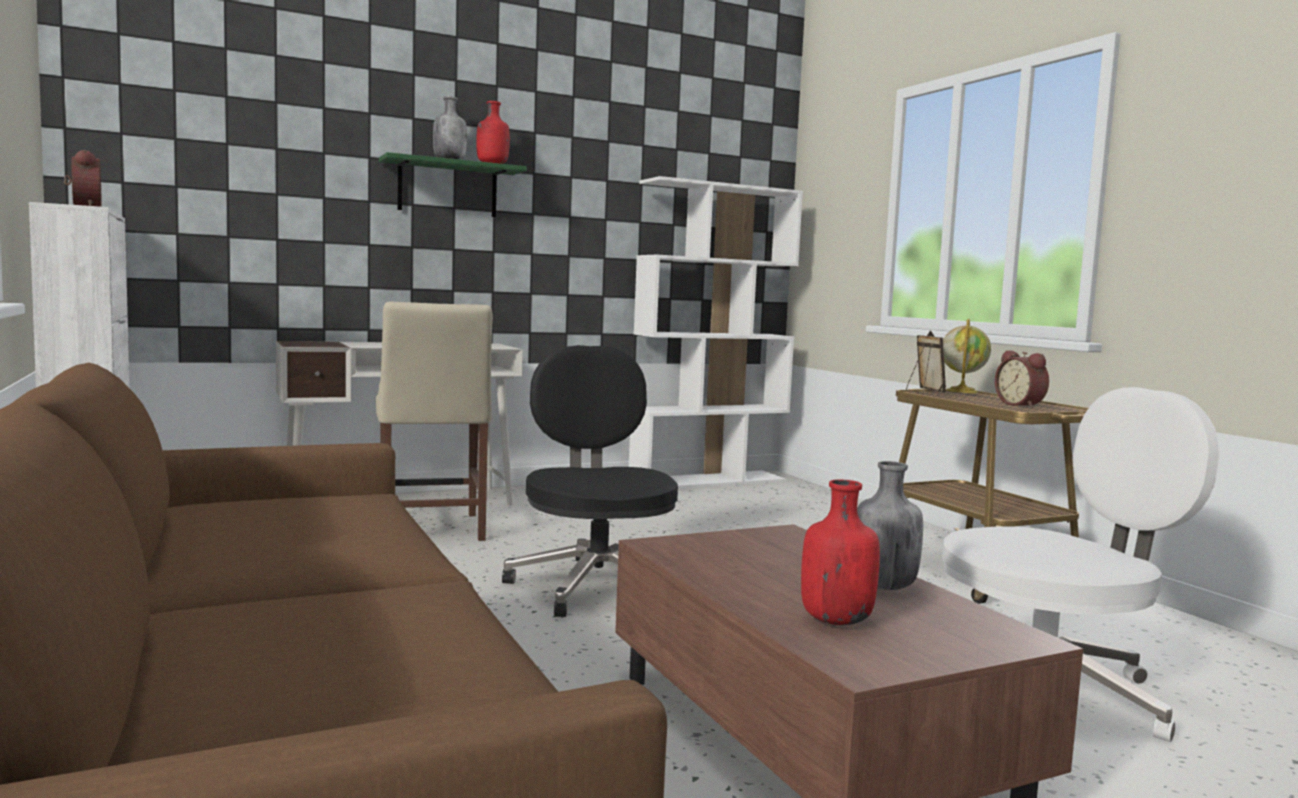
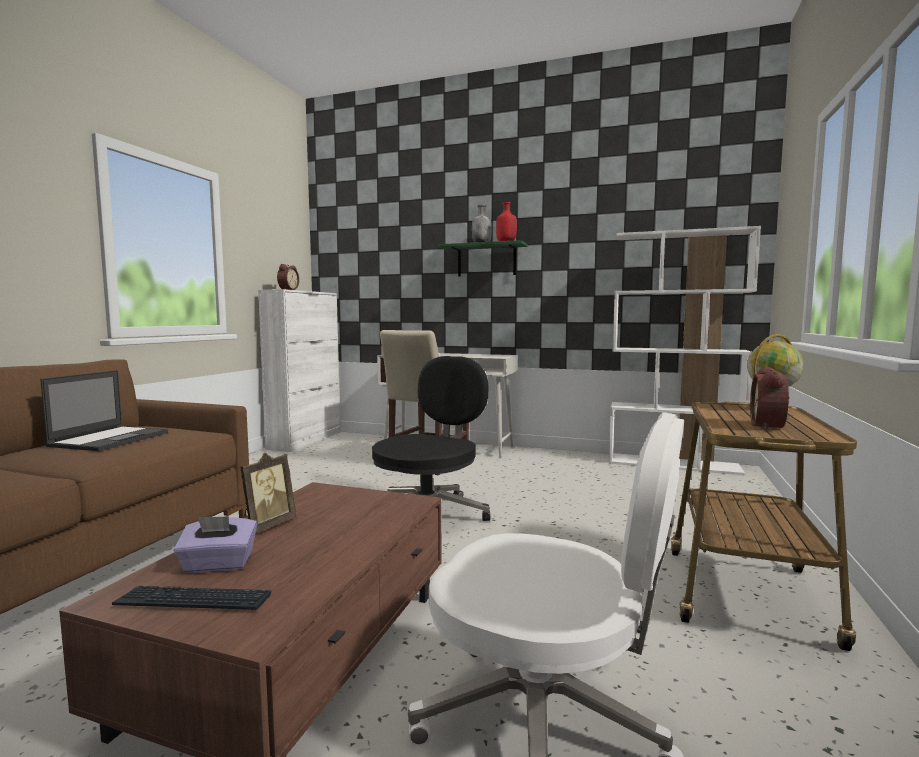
camera: 45 degrees right, 0 degrees up
red bottle [801,479,880,625] -> purple tissue box [174,516,257,573]
grey bottle [857,461,923,590] -> none
picture frame [906,330,946,394] -> picture frame moved to [240,453,296,534]
none -> laptop [40,370,168,451]
none -> keyboard [112,586,271,610]

